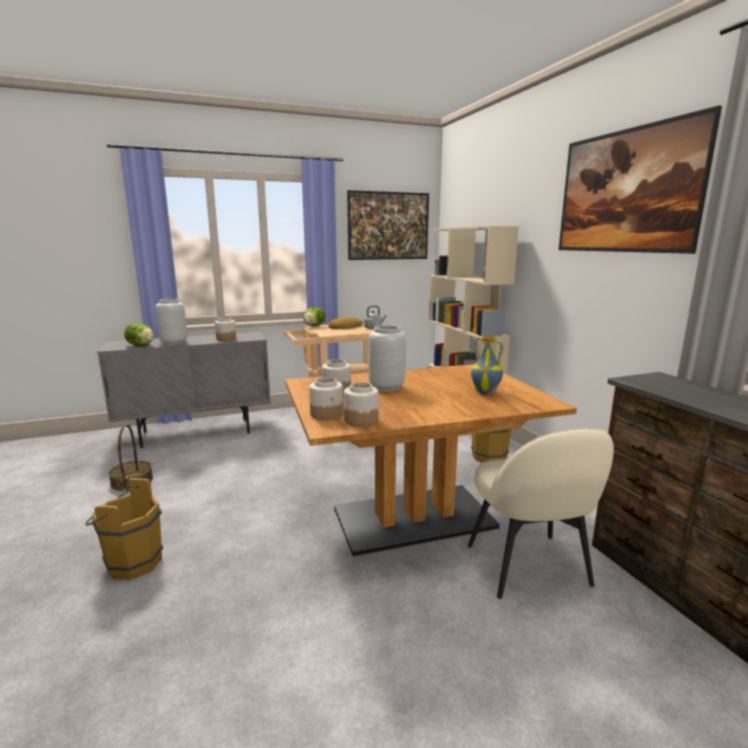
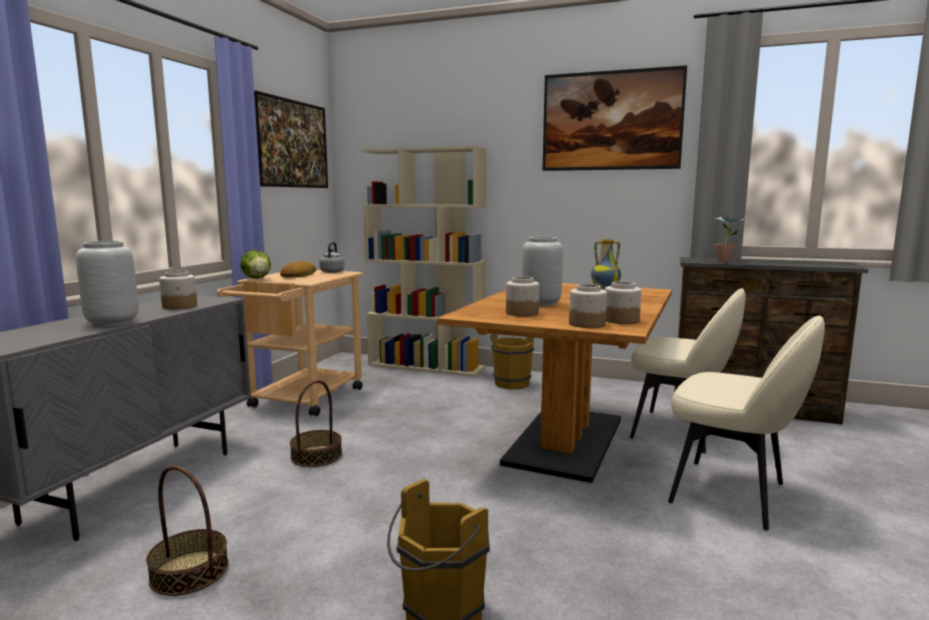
camera: 50 degrees left, 5 degrees down
lettuce [124,323,154,346] -> none
none -> basket [290,380,342,467]
none -> beige chair [668,315,825,530]
none -> potted plant [714,212,744,262]

